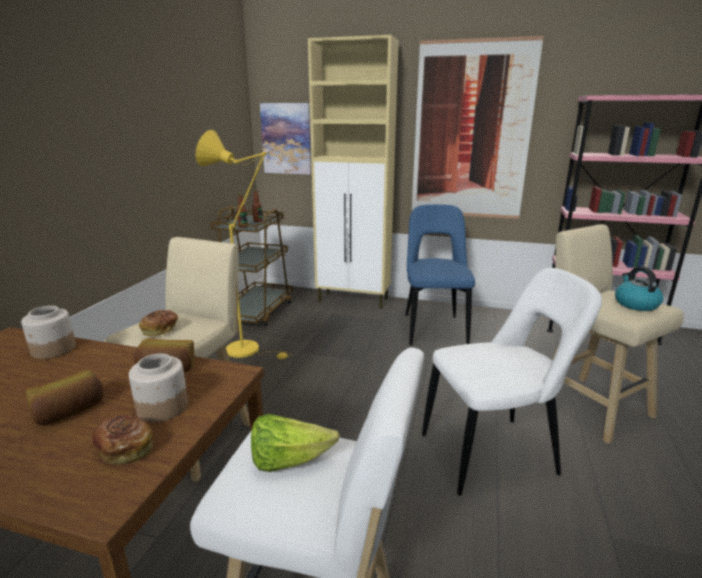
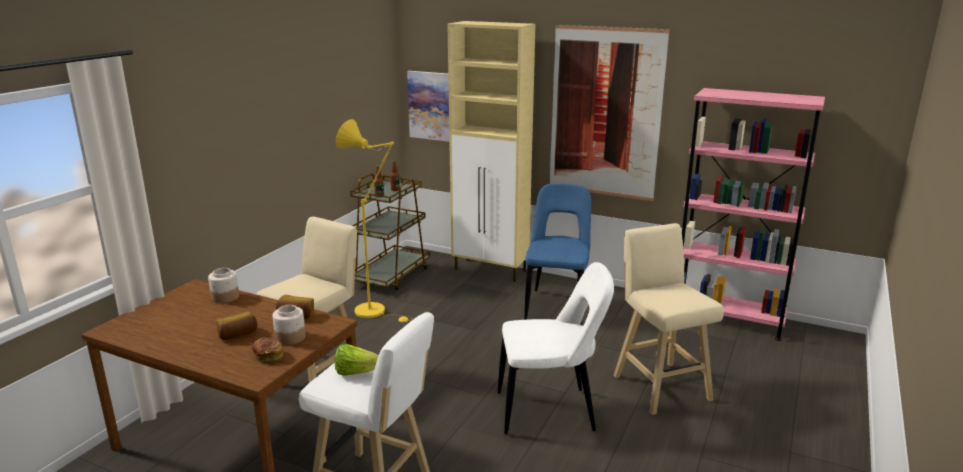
camera: 10 degrees right, 0 degrees up
bread [139,310,178,336] -> none
kettle [615,267,663,311] -> none

